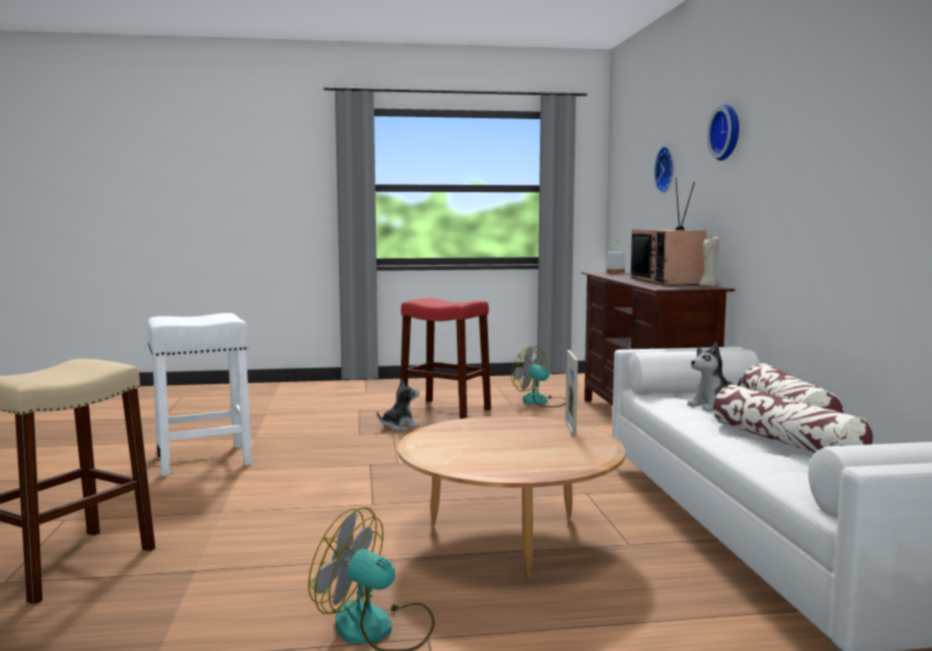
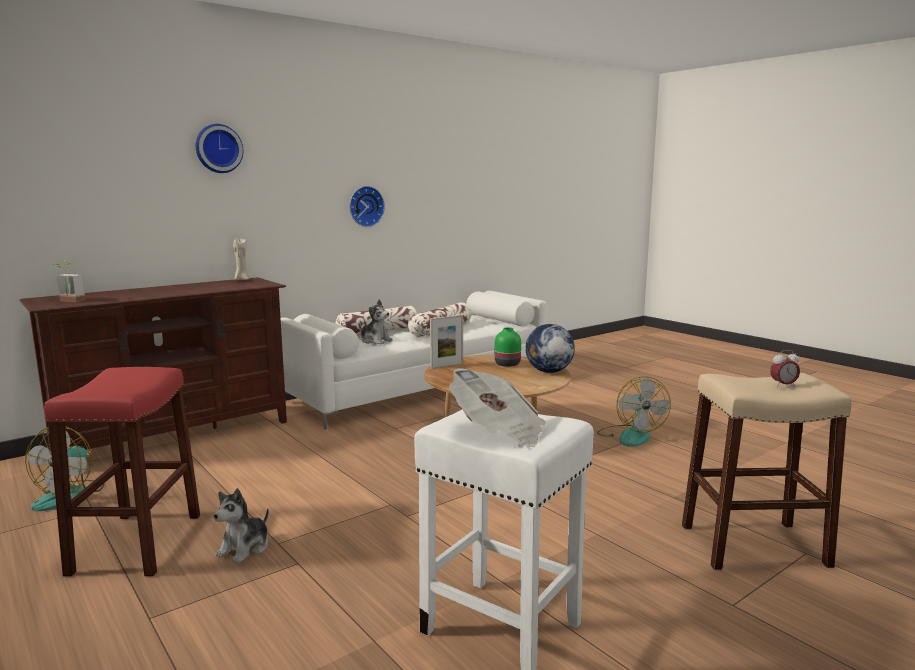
camera: 120 degrees left, 5 degrees up
plush toy [377,379,419,430] -> plush toy turned 90 degrees counterclockwise [214,488,269,563]
television [631,178,707,285] -> none
wall clock [654,146,673,193] -> wall clock moved to [349,186,385,227]
none -> newspaper [449,368,546,447]
none -> green vase [495,327,521,367]
none -> globe [525,324,575,373]
none -> alarm clock [770,350,800,387]

